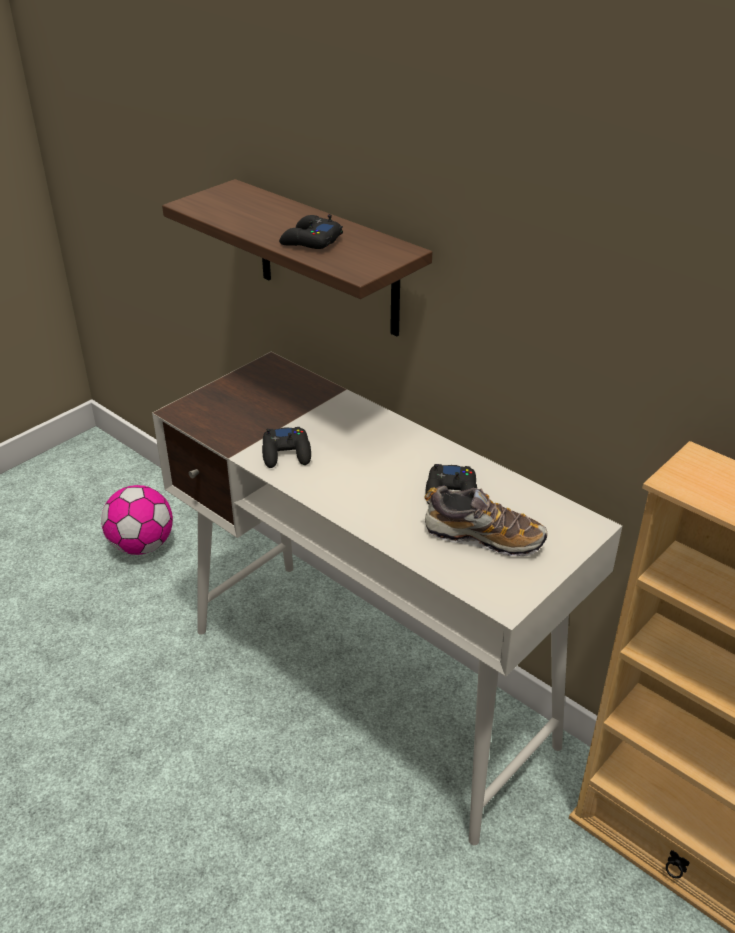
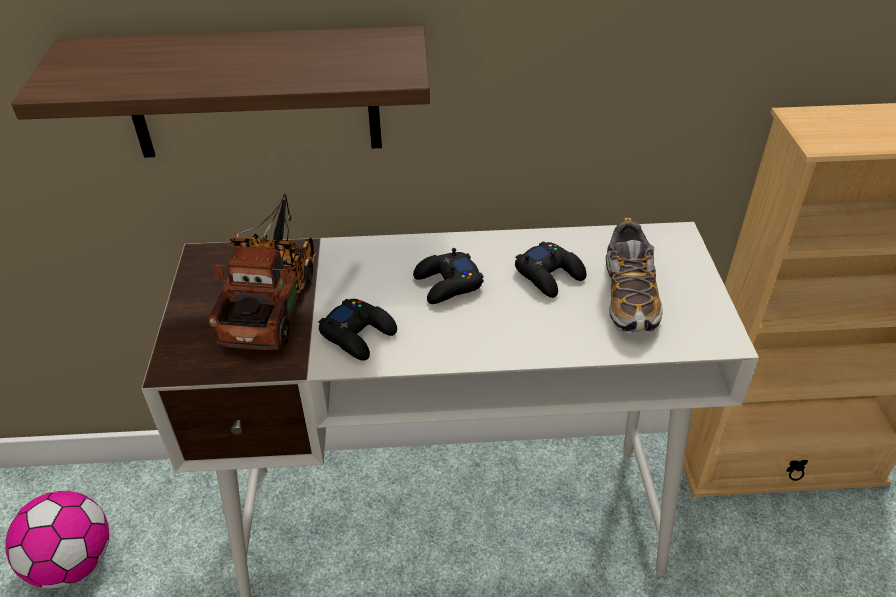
camera: 45 degrees left, 5 degrees up
black game controller [279,214,343,249] -> black game controller moved to [413,248,484,304]
shoe [424,486,548,557] -> shoe turned 120 degrees clockwise [605,218,663,334]
none -> toy truck [208,194,316,350]

